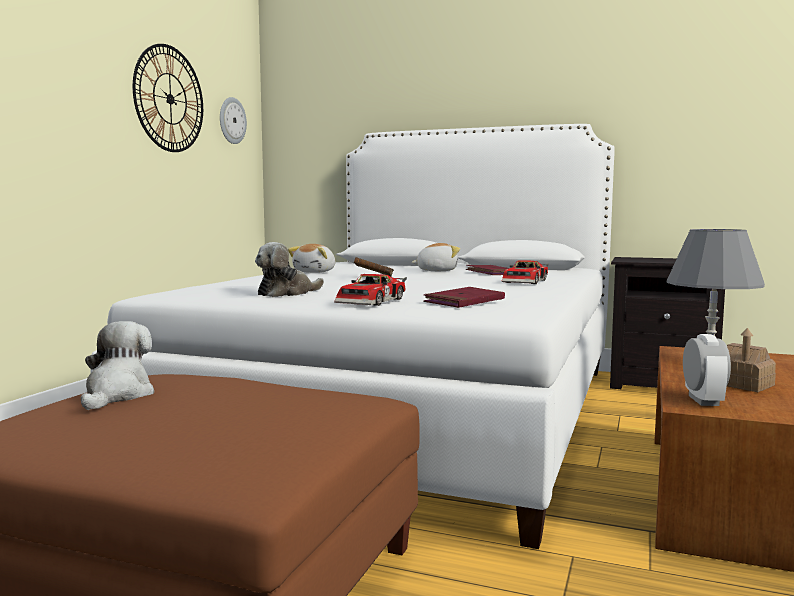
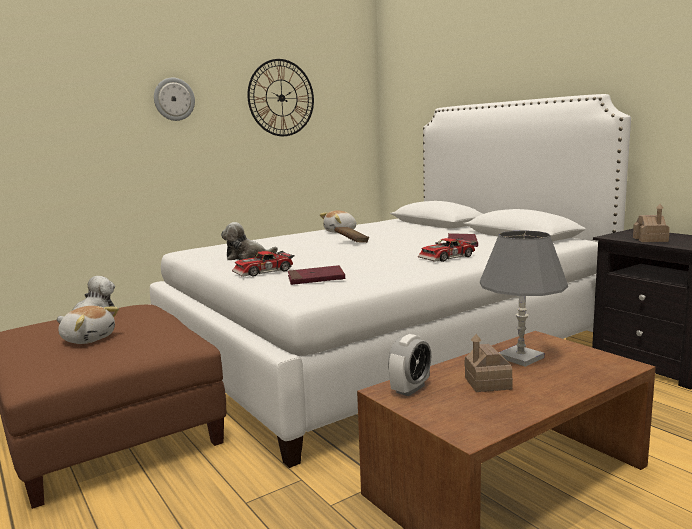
camera: 35 degrees right, 5 degrees up
wall clock [220,97,247,144] -> wall clock moved to [154,78,195,121]
plush toy [412,243,460,271] -> plush toy moved to [58,306,119,344]
none -> toy house [633,204,670,242]

